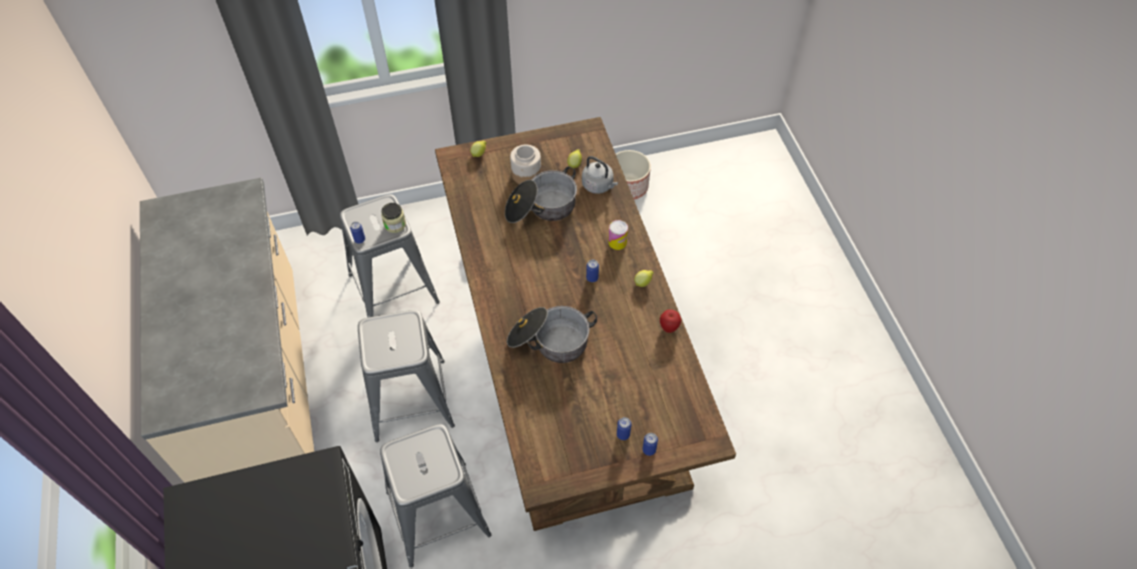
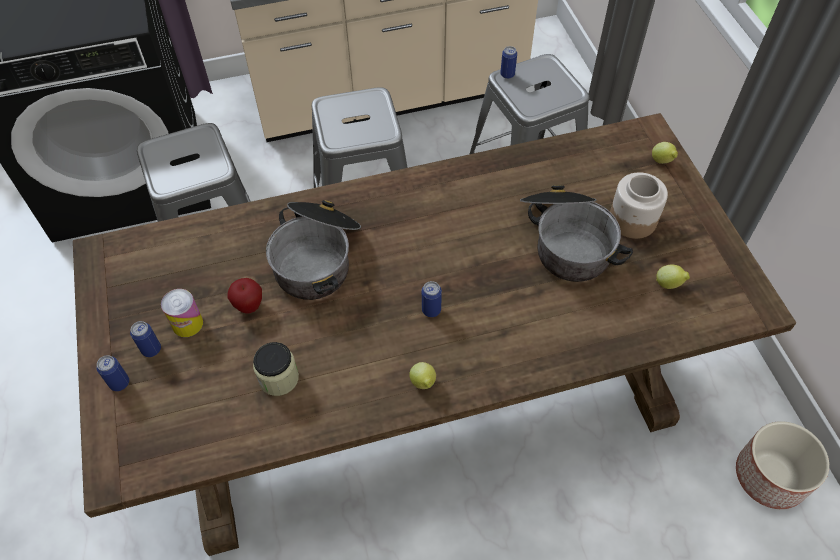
camera: 90 degrees right, 0 degrees up
jar [381,203,406,233] -> jar moved to [253,342,299,396]
grey kettle [582,156,618,194] -> none
can [608,220,628,250] -> can moved to [161,289,203,337]
apple [660,309,681,333] -> apple moved to [227,278,262,313]

